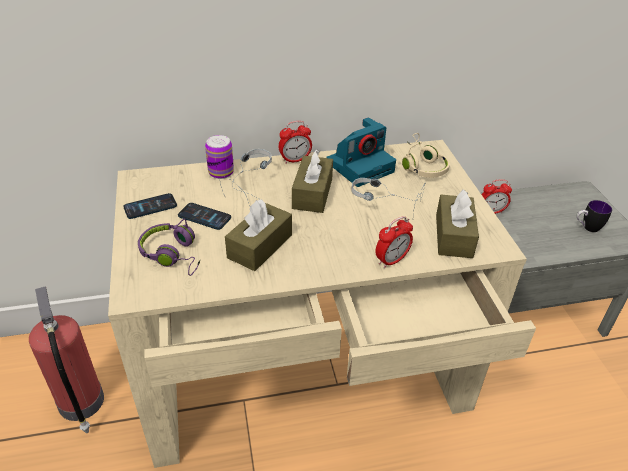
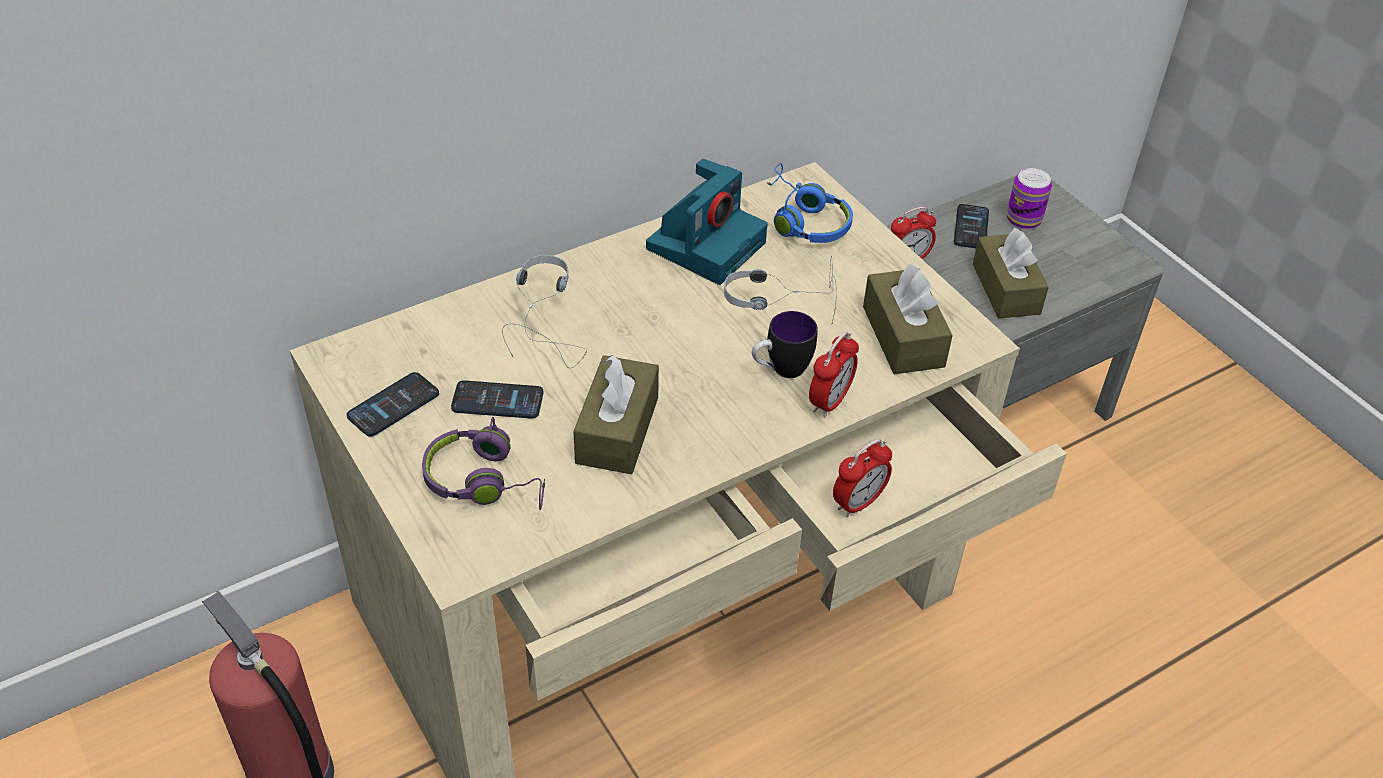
camera: 20 degrees left, 5 degrees up
can [205,135,234,179] -> can moved to [1007,168,1052,230]
alarm clock [279,121,312,164] -> alarm clock moved to [833,439,892,517]
brown tissue box [292,149,333,213] -> brown tissue box moved to [973,228,1049,319]
beige headphones [402,133,450,178] -> blue headphones [767,163,853,243]
mug [576,200,612,232] -> mug moved to [752,311,818,378]
none -> phone [954,204,989,248]

